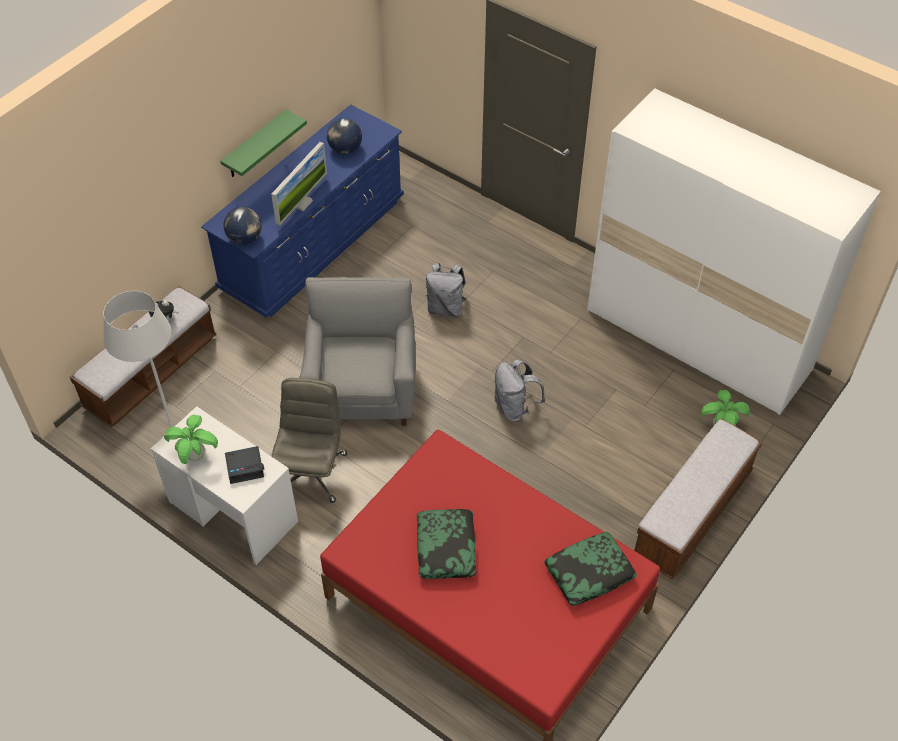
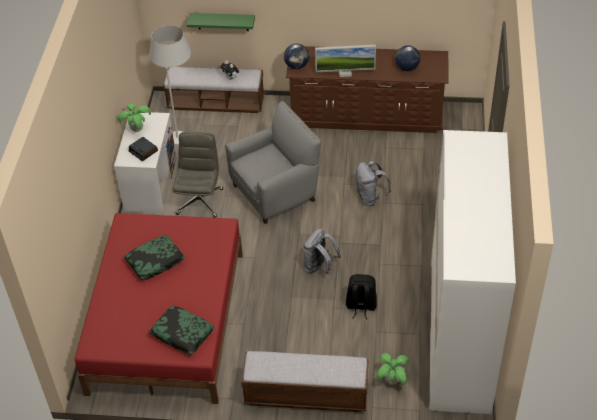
camera: 60 degrees right, 5 degrees down
blue dresser [201,104,403,318] -> brown dresser [286,46,448,133]
green shelf [220,109,307,177] -> green shelf moved to [187,13,255,31]
grey office chair [271,378,347,503] -> grey office chair turned 60 degrees counterclockwise [172,132,223,218]
none -> black backpack [346,274,377,320]

